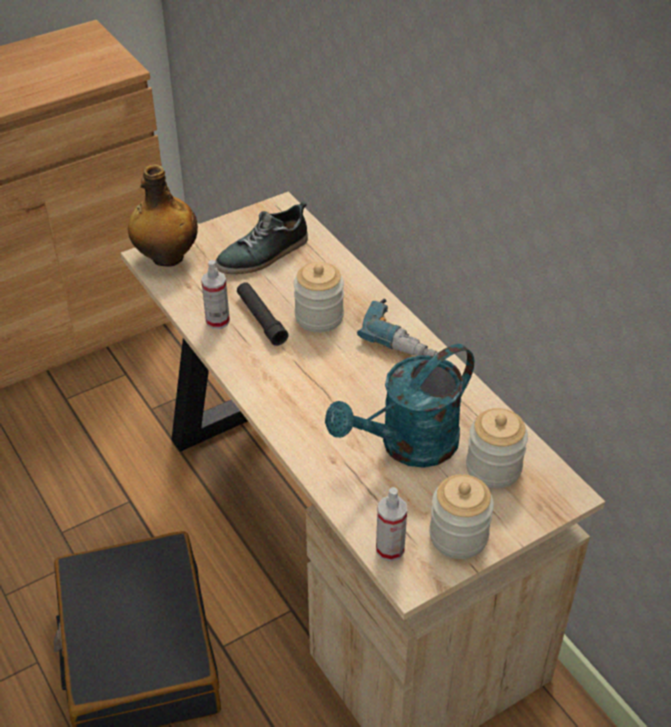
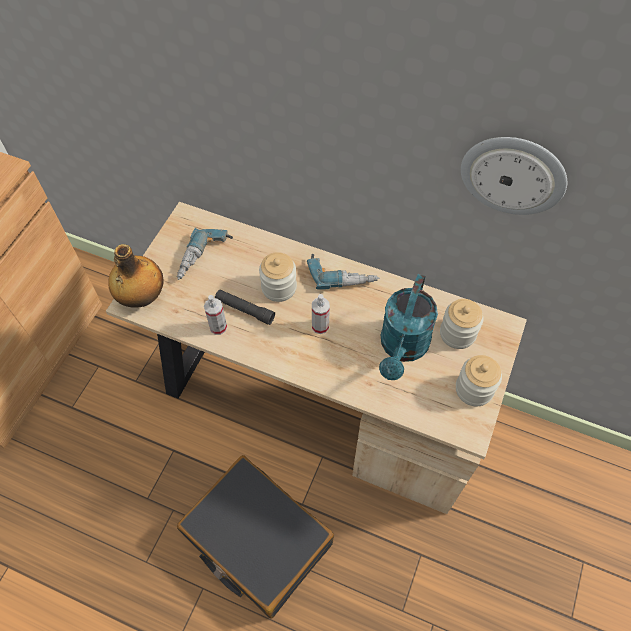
camera: 35 degrees left, 15 degrees up
shoe [215,201,308,274] -> power drill [177,228,233,280]
spray bottle [376,487,407,561] -> spray bottle moved to [312,294,330,334]
none -> wall clock [461,137,567,215]

